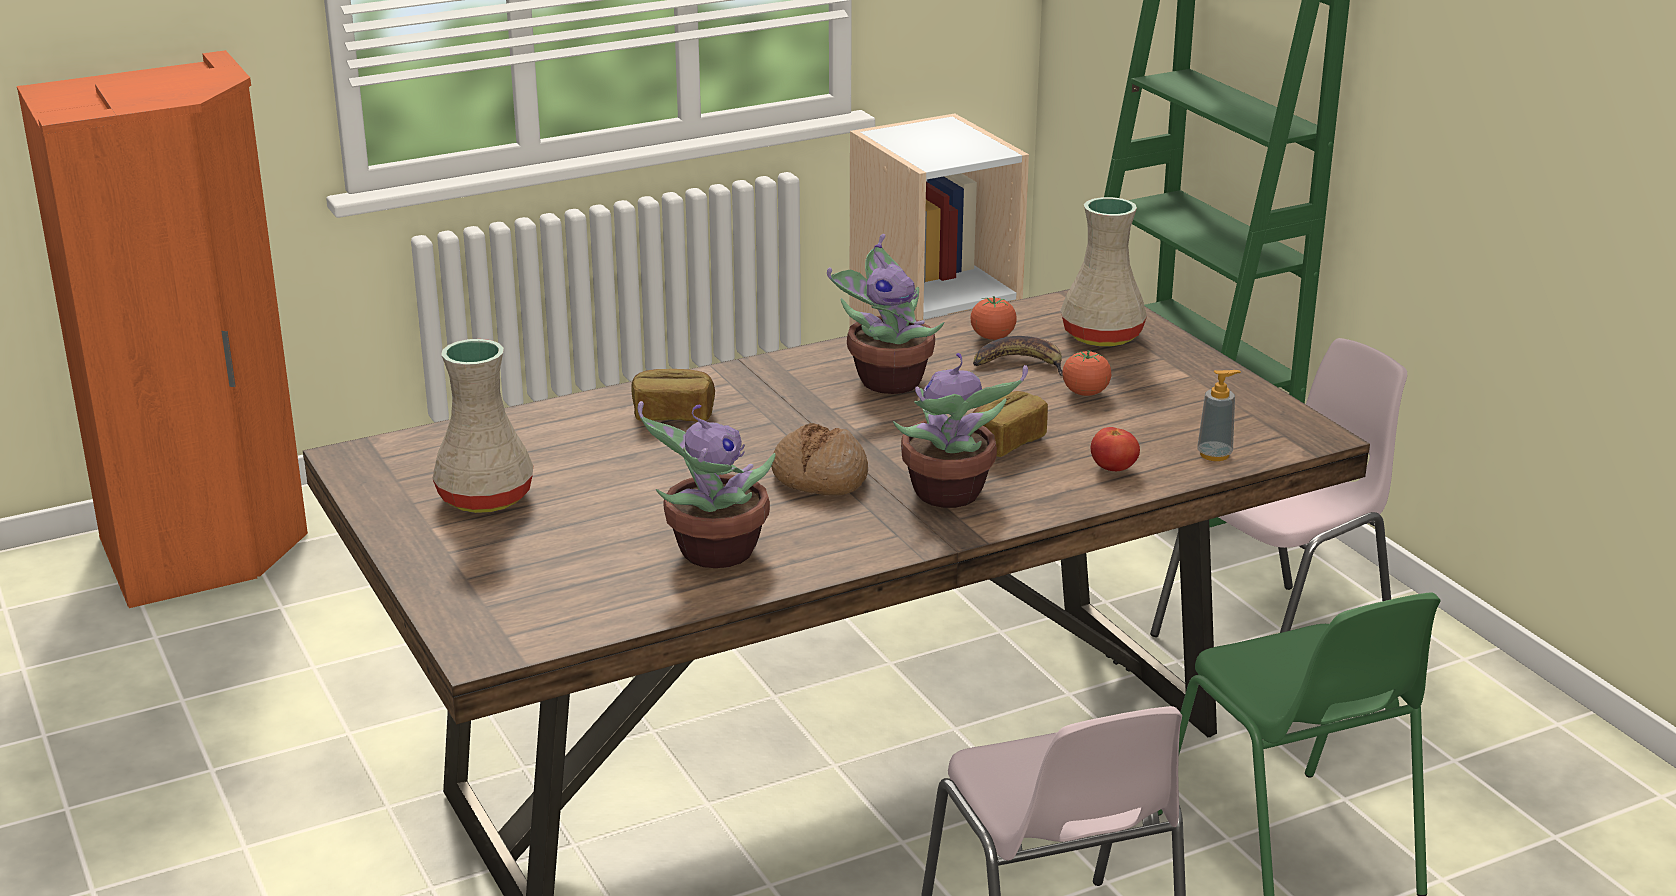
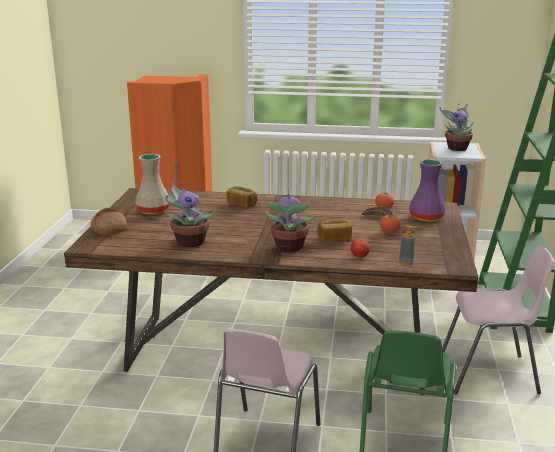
camera: 35 degrees right, 5 degrees down
bread [771,423,868,496] -> bread moved to [90,208,127,235]
potted plant [827,234,945,394] -> potted plant moved to [439,104,474,151]
beige vase [1061,197,1147,346] -> purple vase [409,159,445,222]

